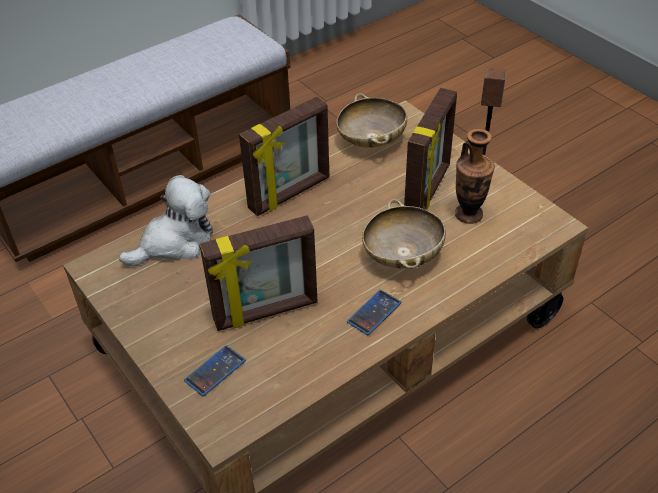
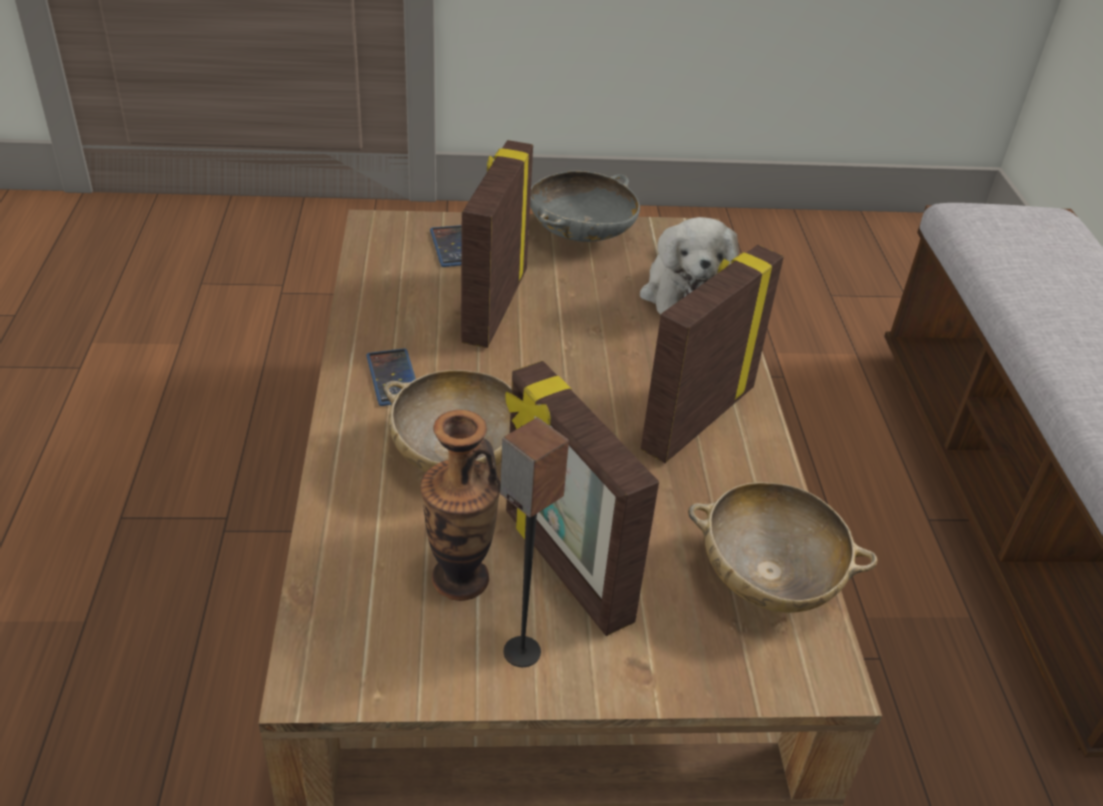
camera: 120 degrees right, 5 degrees down
picture frame [239,97,329,216] -> picture frame turned 45 degrees clockwise [641,245,784,463]
none -> grey bowl [530,171,640,242]

